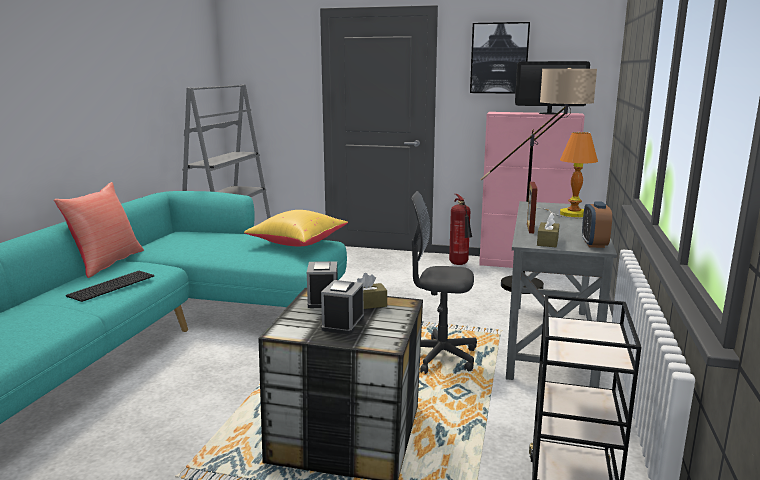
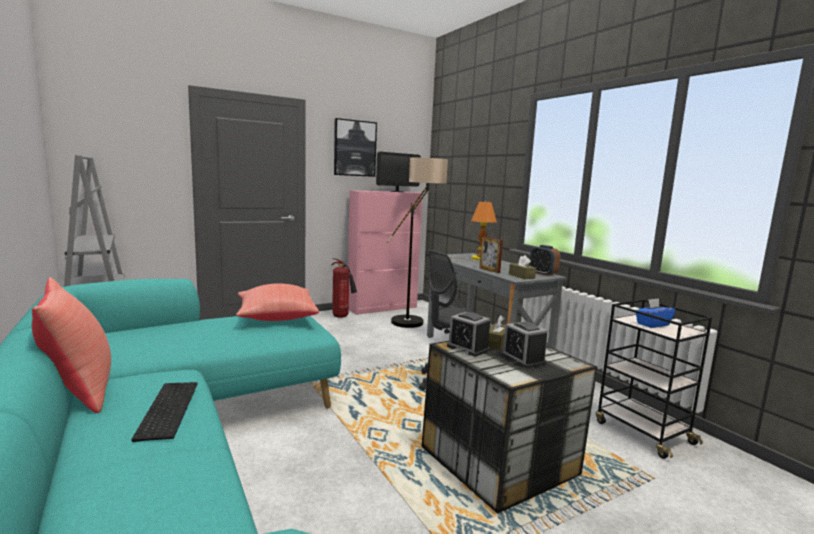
camera: 45 degrees left, 5 degrees down
yellow pillow [244,210,348,246] -> red pillow [236,283,319,321]
none -> blue tissue box [636,298,675,328]

